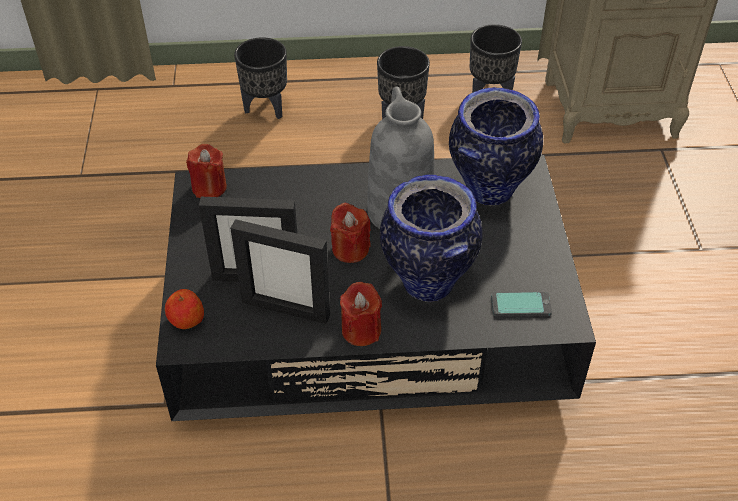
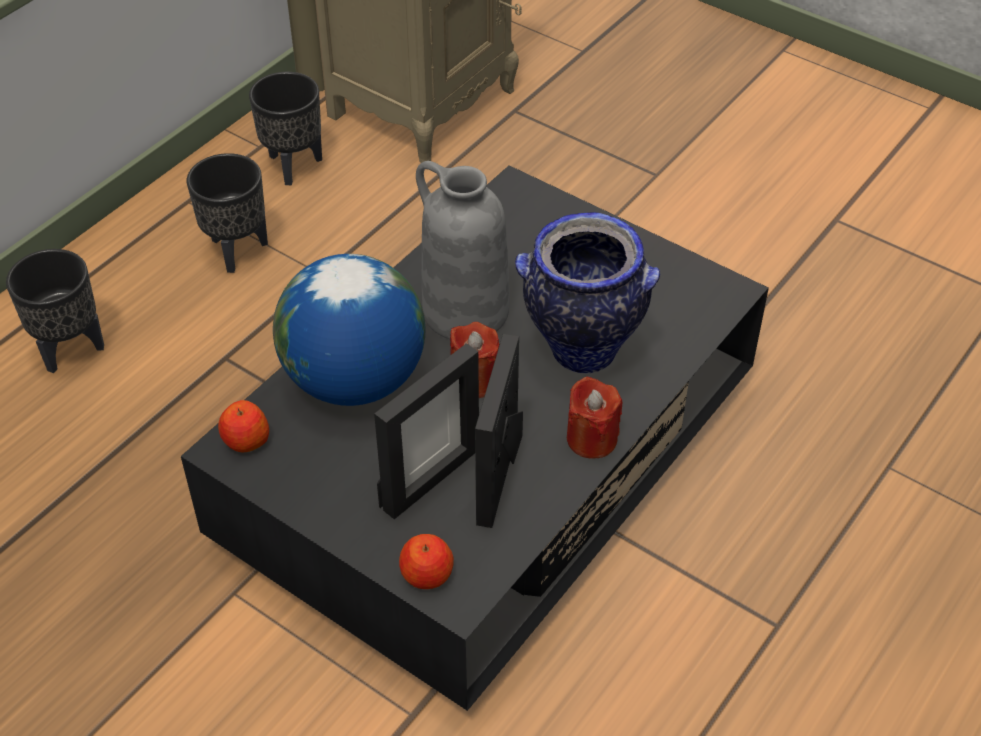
camera: 50 degrees left, 0 degrees up
red candle [186,144,227,198] -> apple [218,400,269,452]
picture frame [230,219,330,324] -> picture frame turned 135 degrees clockwise [475,334,523,528]
vase [449,87,543,205] -> none
phone [491,292,552,316] -> none
none -> globe [273,254,425,406]

